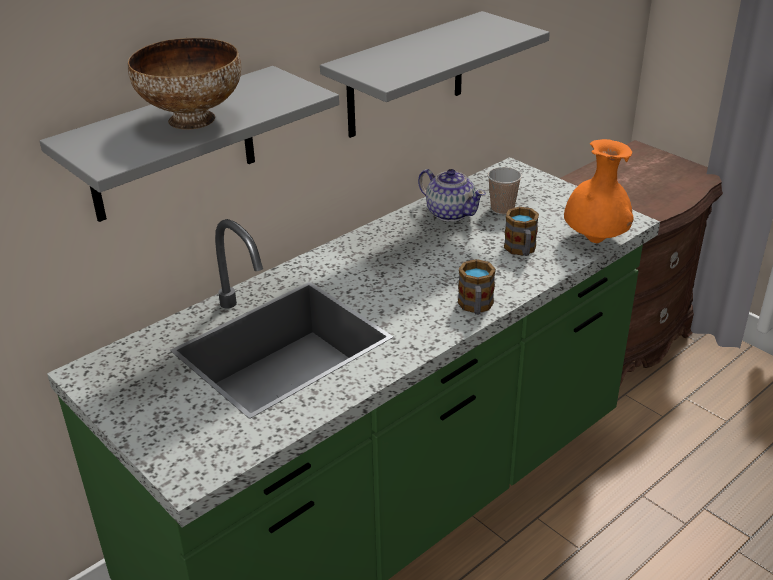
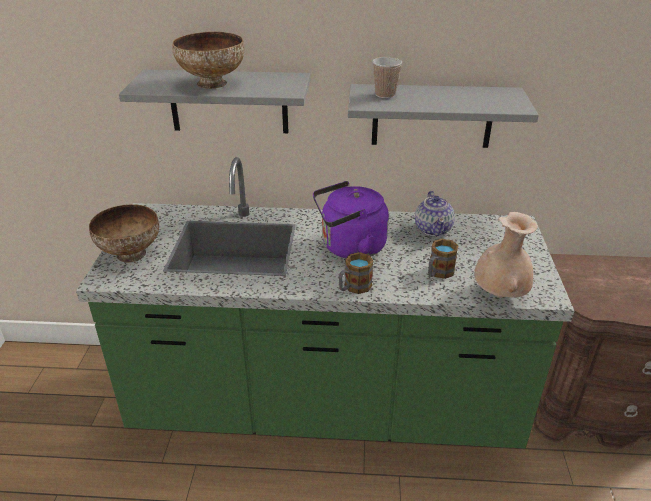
camera: 45 degrees right, 0 degrees up
cup [488,167,522,215] -> cup moved to [372,57,402,98]
orange vase [564,139,634,243] -> beige vase [474,212,538,298]
none -> bowl [89,204,159,262]
none -> purple kettle [313,181,389,258]

